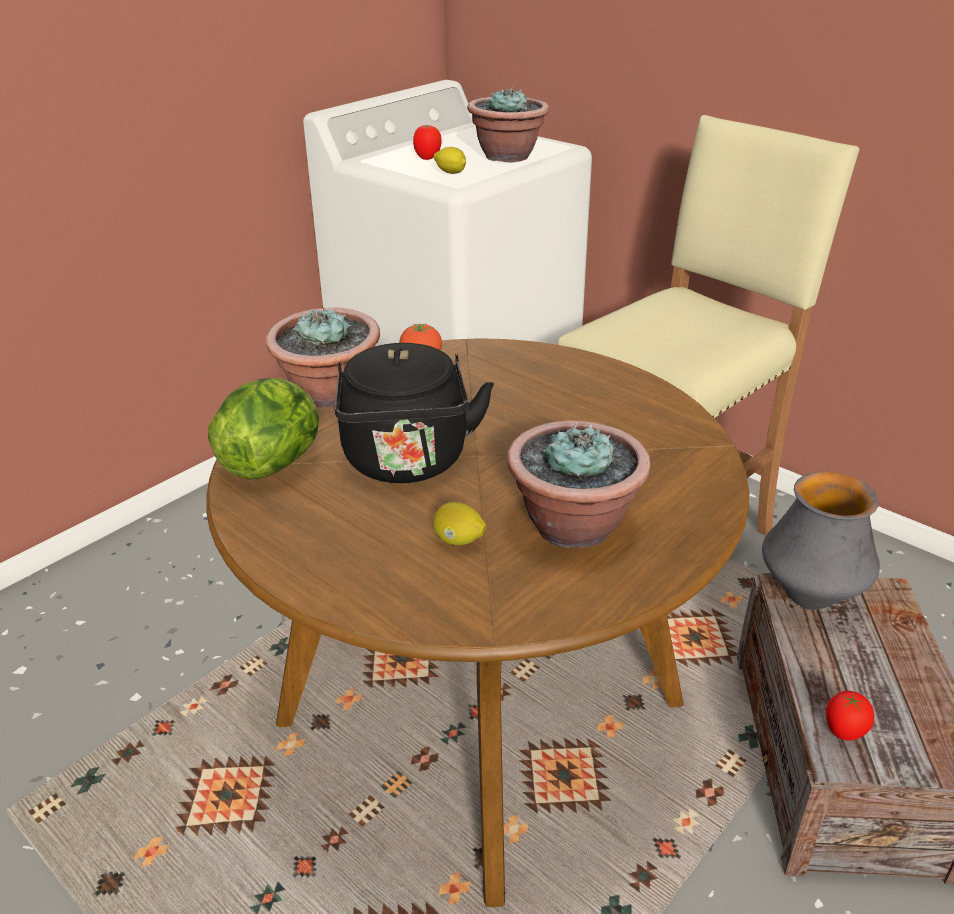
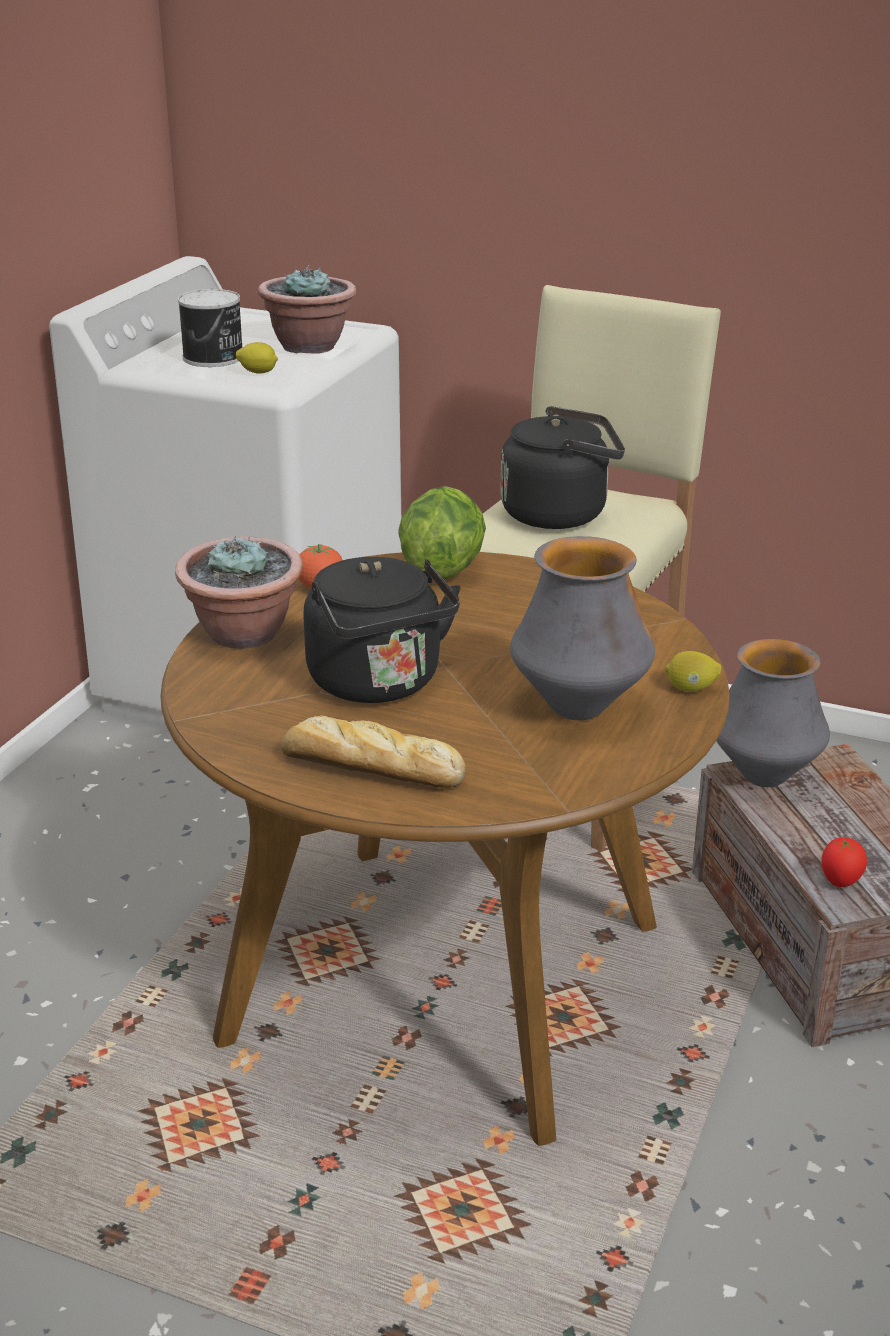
camera: 20 degrees left, 5 degrees down
lettuce [208,378,319,479] -> lettuce moved to [398,486,486,580]
tomato [413,125,442,160] -> can [178,289,242,367]
lemon [433,502,486,545] -> lemon moved to [665,651,721,692]
potted plant [507,420,650,549] -> vase [510,536,655,720]
none -> bread [281,715,466,788]
none -> black kettle [501,406,625,529]

